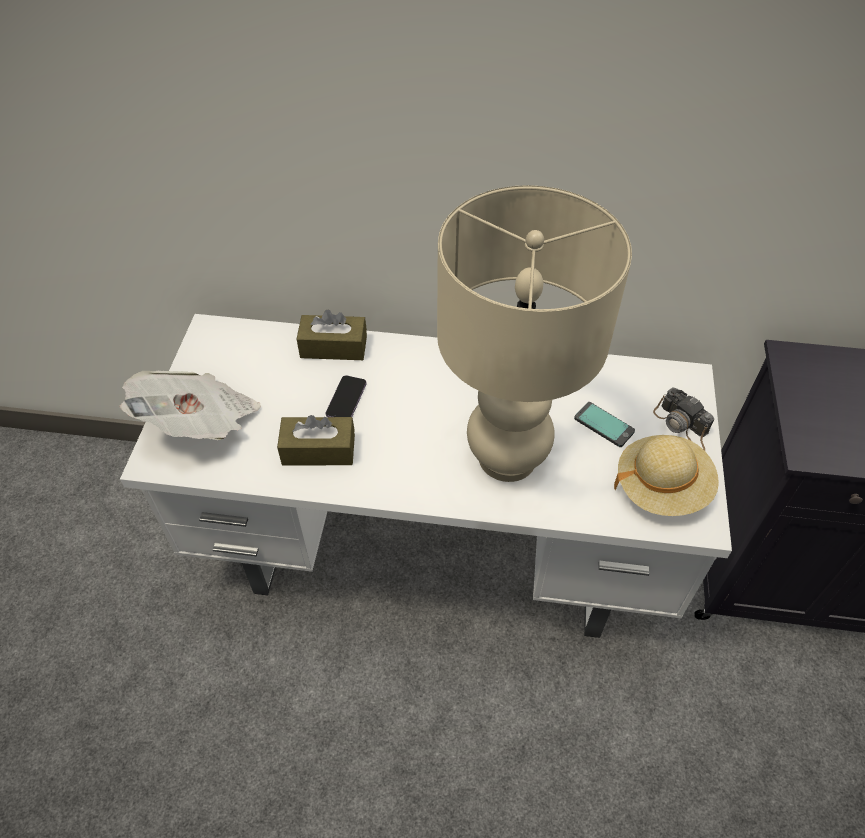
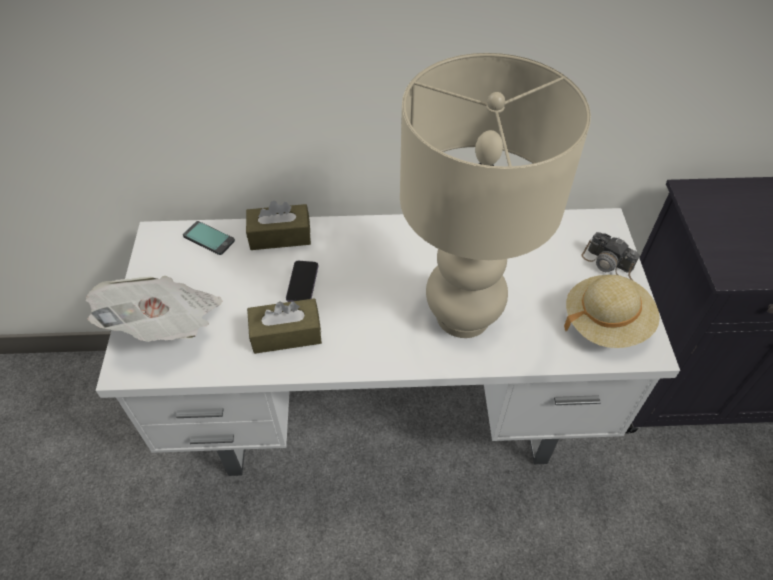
camera: 10 degrees left, 0 degrees up
phone [574,402,635,447] -> phone moved to [183,221,235,255]

